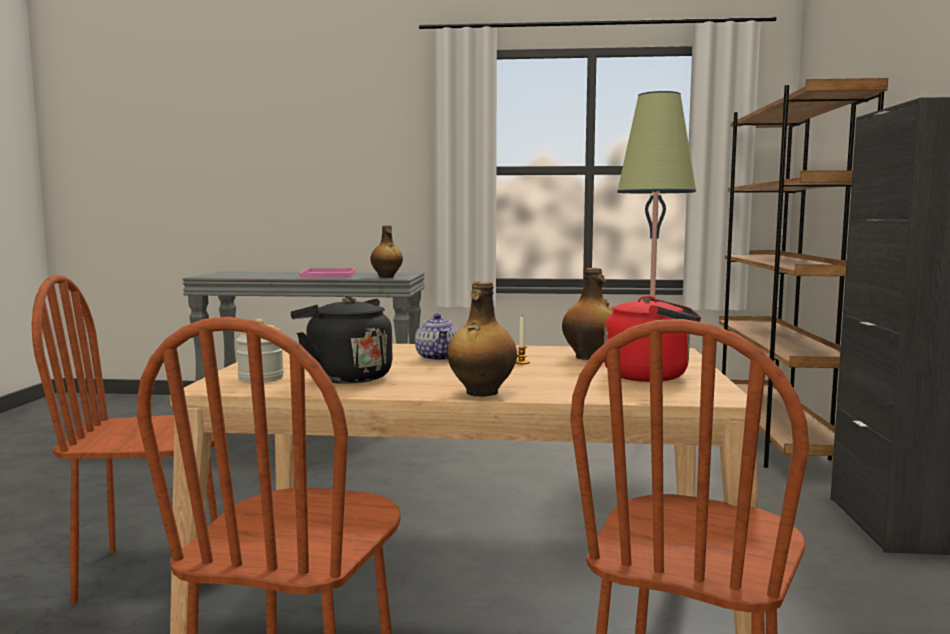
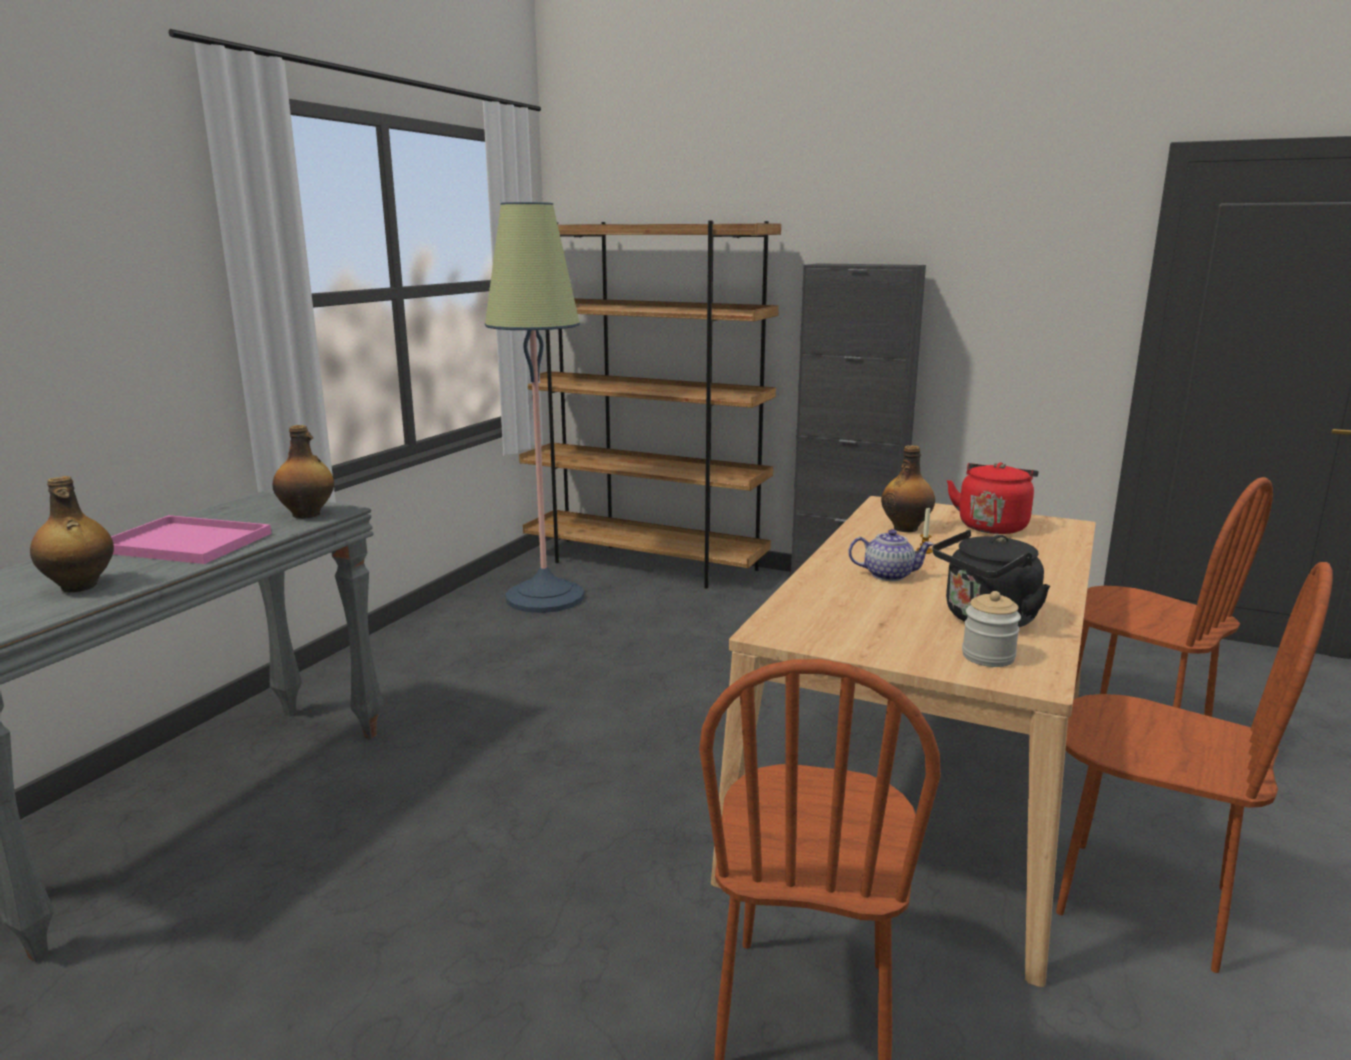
camera: 70 degrees left, 10 degrees up
bottle [447,281,517,397] -> bottle moved to [30,476,114,592]

